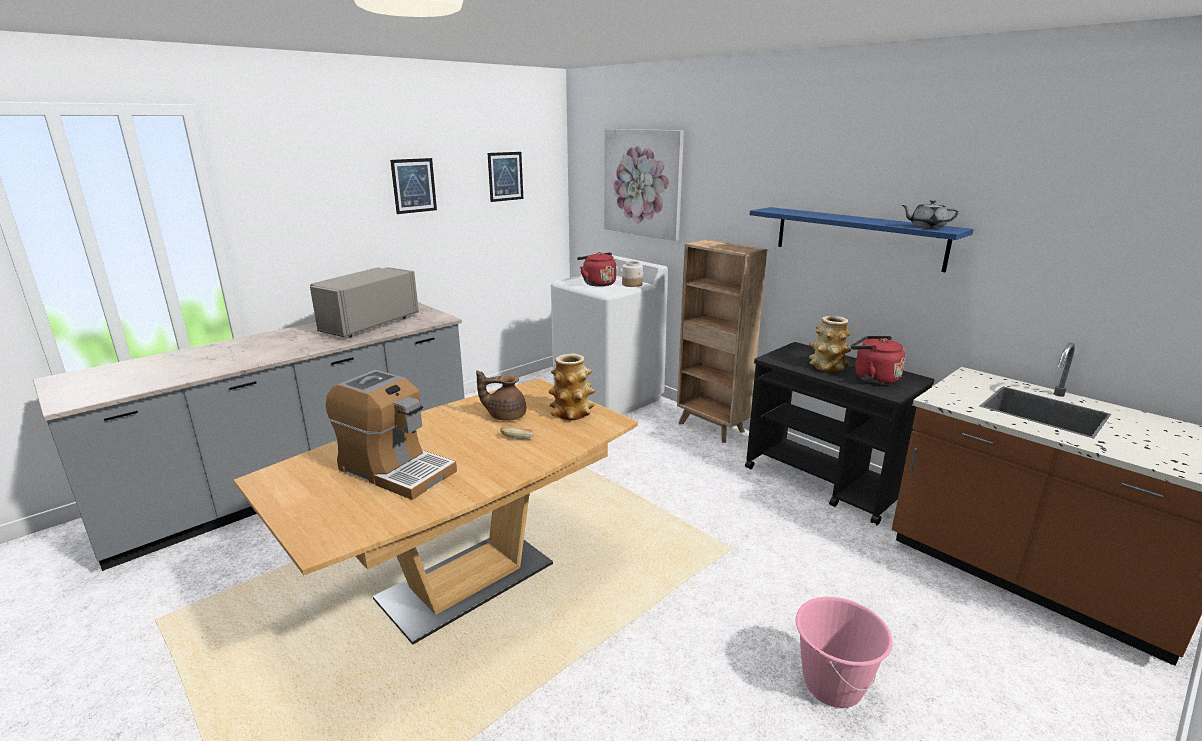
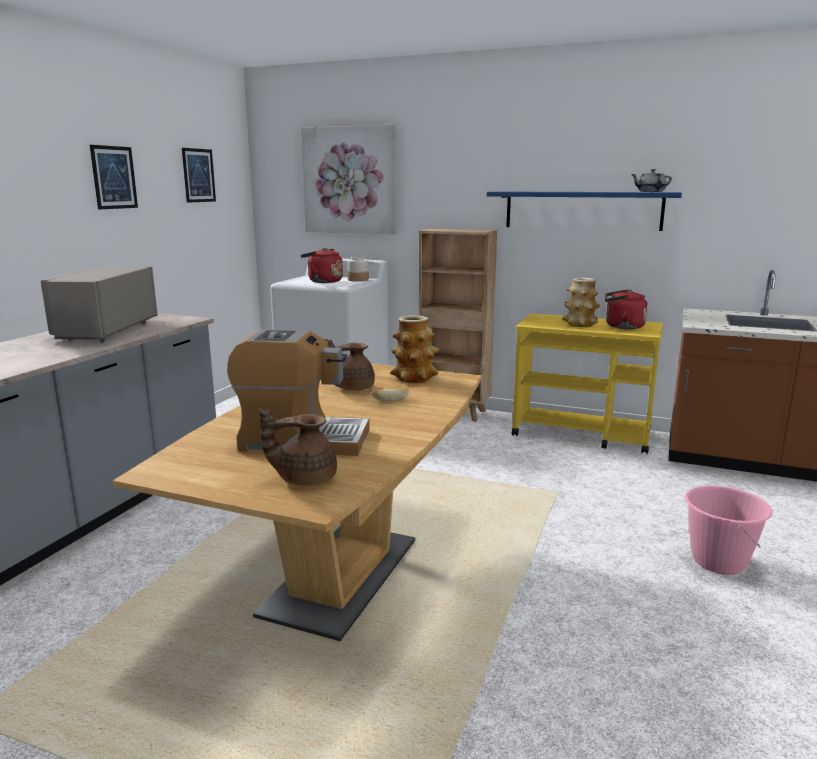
camera: 25 degrees left, 5 degrees down
black cart [745,342,935,526] -> yellow cart [512,314,663,454]
none -> brown teapot [259,408,337,485]

